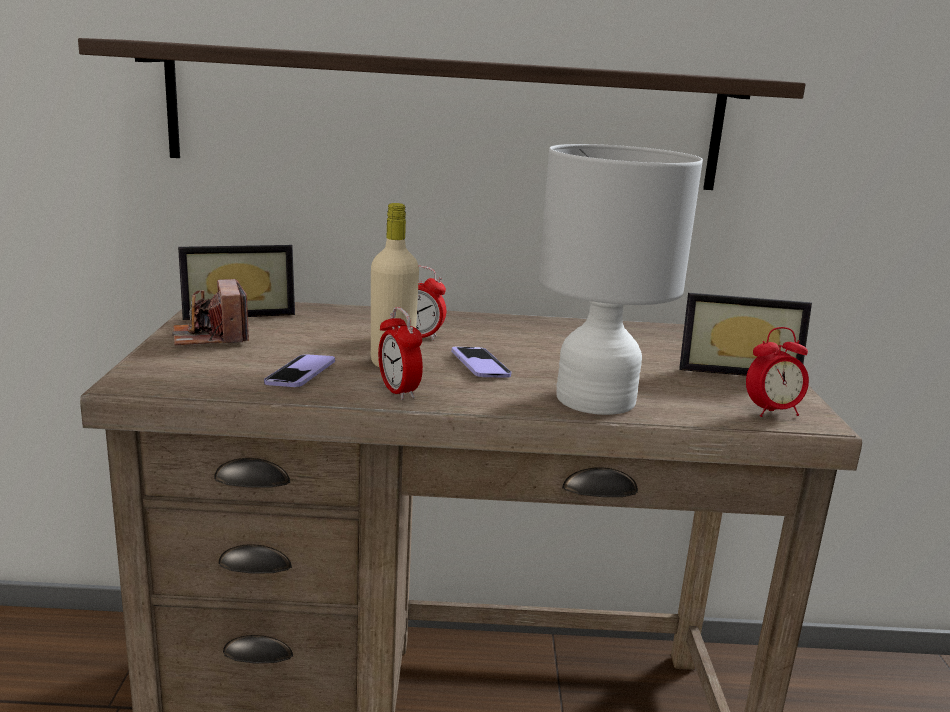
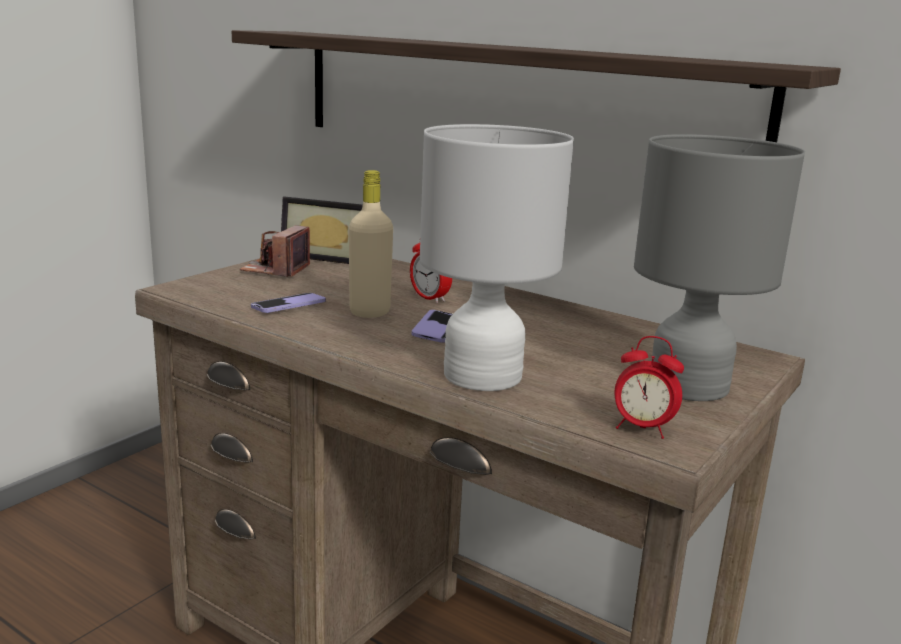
camera: 35 degrees right, 0 degrees up
alarm clock [378,307,423,400] -> none
picture frame [679,293,812,376] -> grey table lamp [634,134,805,401]

